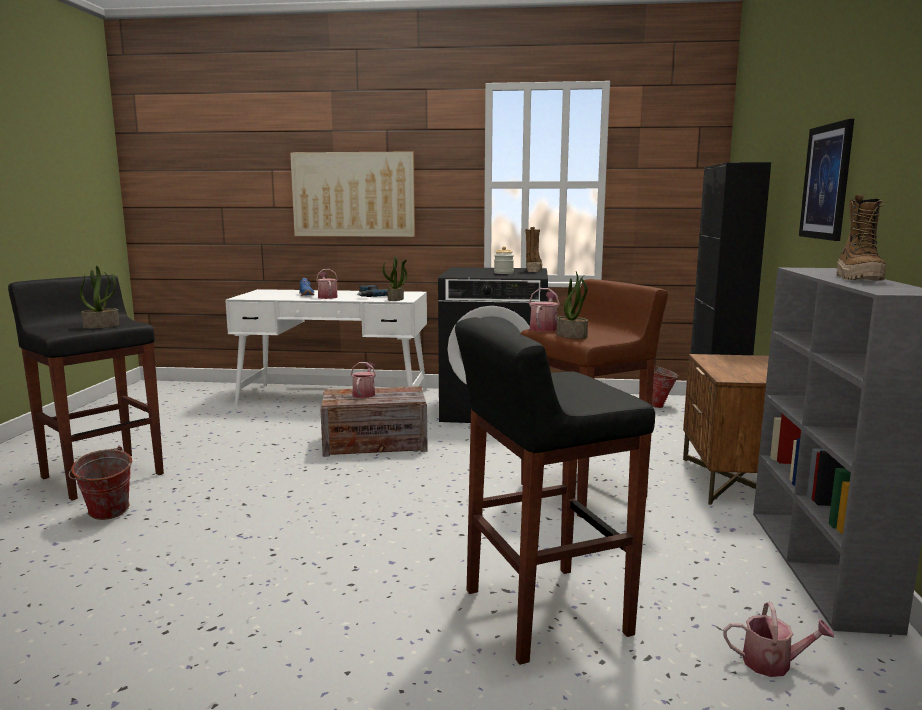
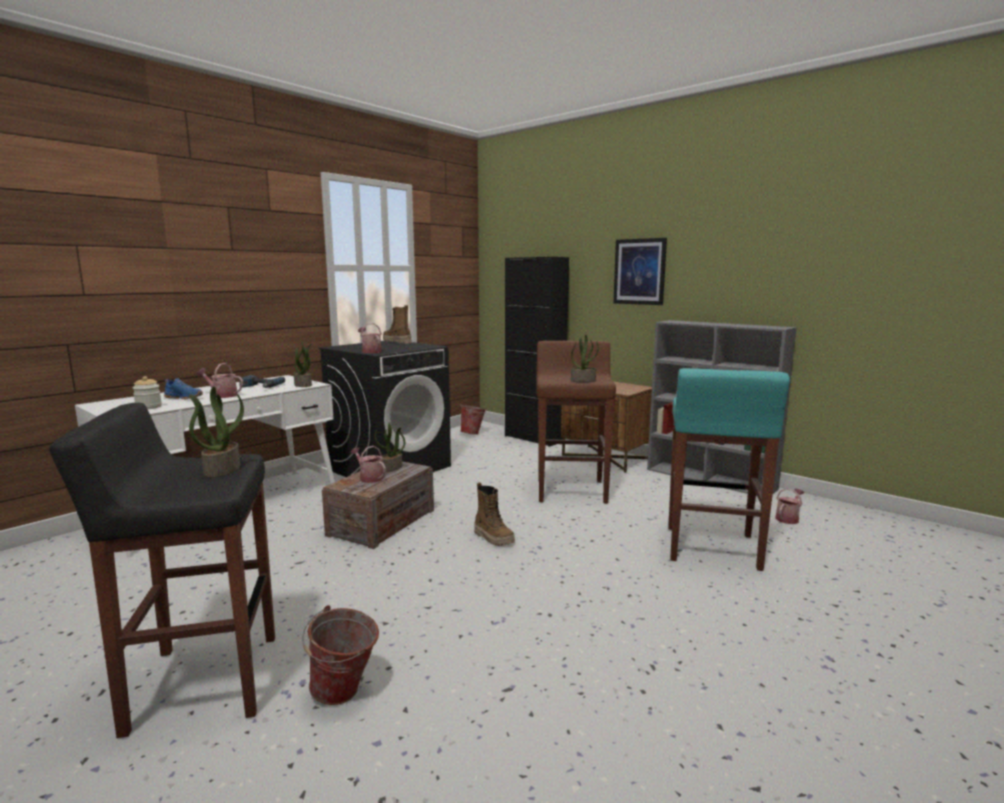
camera: 55 degrees left, 0 degrees up
picture [290,151,415,237] -> none
black stool [455,317,655,665] -> turquoise stool [668,368,790,571]
jar [494,246,514,274] -> jar moved to [133,376,162,409]
watering can [529,288,560,332] -> watering can moved to [358,323,382,353]
boot [836,195,886,281] -> boot moved to [474,482,515,546]
none -> potted plant [375,422,405,472]

